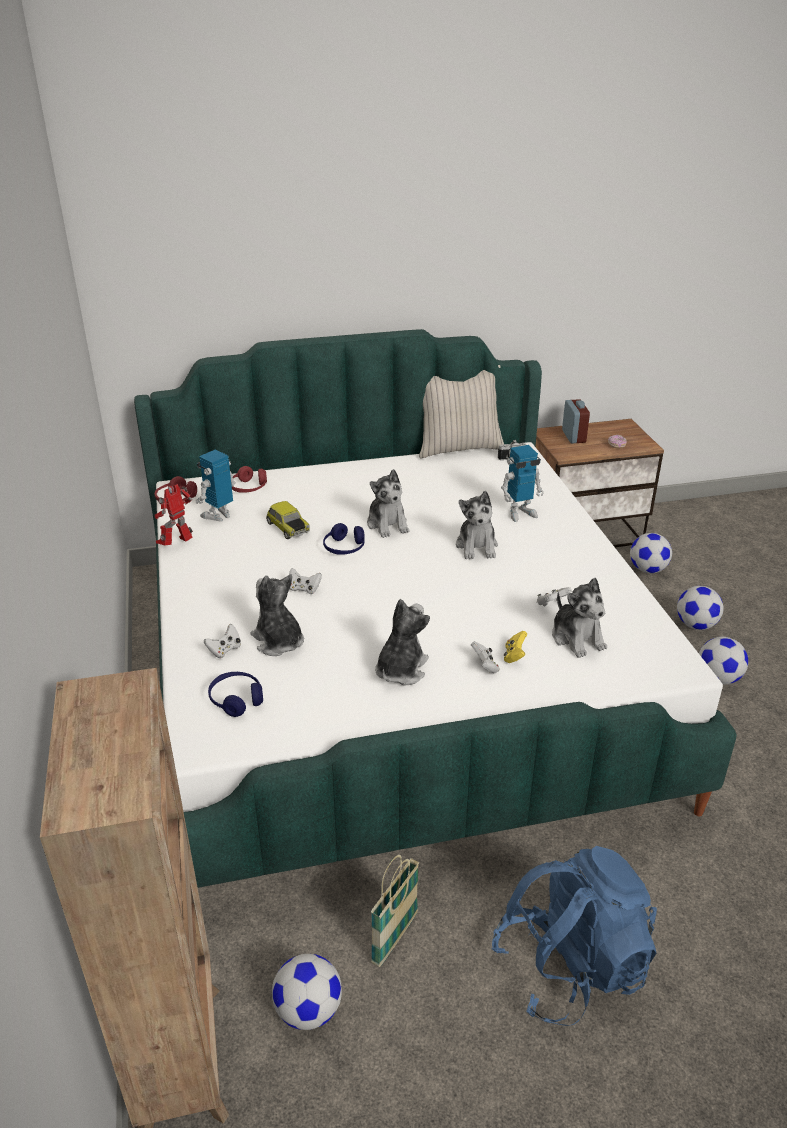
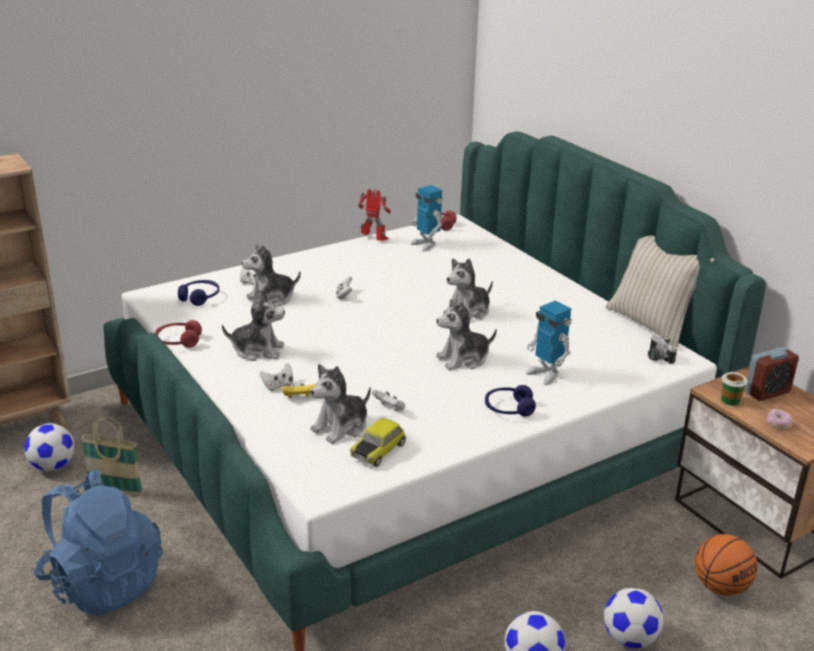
camera: 70 degrees right, 5 degrees down
toy robot [196,449,236,522] -> toy robot turned 150 degrees counterclockwise [410,185,442,252]
red headphones [232,466,267,493] -> red headphones moved to [155,320,202,348]
plush toy [251,574,304,656] -> plush toy turned 150 degrees counterclockwise [242,244,301,306]
toy car [266,501,310,539] -> toy car moved to [350,418,406,467]
blue headphones [323,523,365,555] -> blue headphones moved to [485,385,536,416]
football [630,533,672,573] -> basketball [695,534,758,596]
none -> cup [721,372,748,406]

